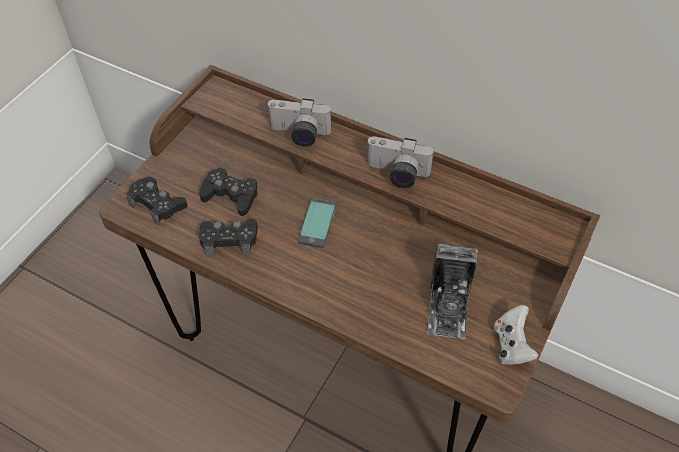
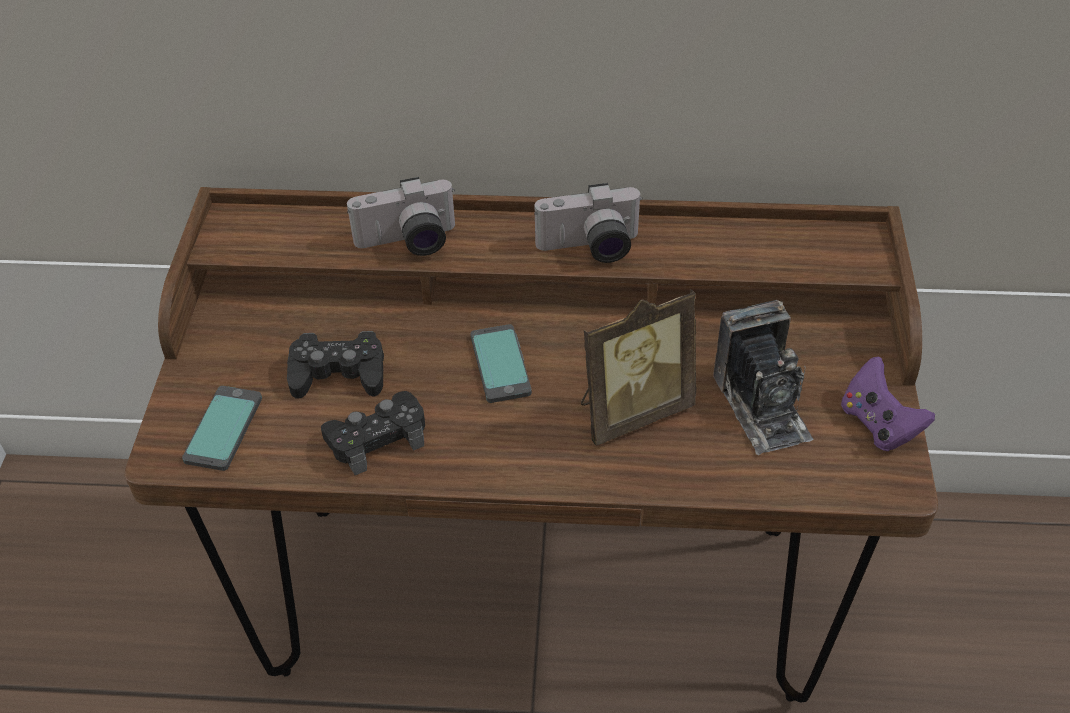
camera: 25 degrees left, 5 degrees down
black game controller [126,177,187,225] -> phone [182,386,262,471]
white game controller [494,305,539,365] -> purple game controller [841,357,935,451]
none -> picture frame [581,289,696,446]

